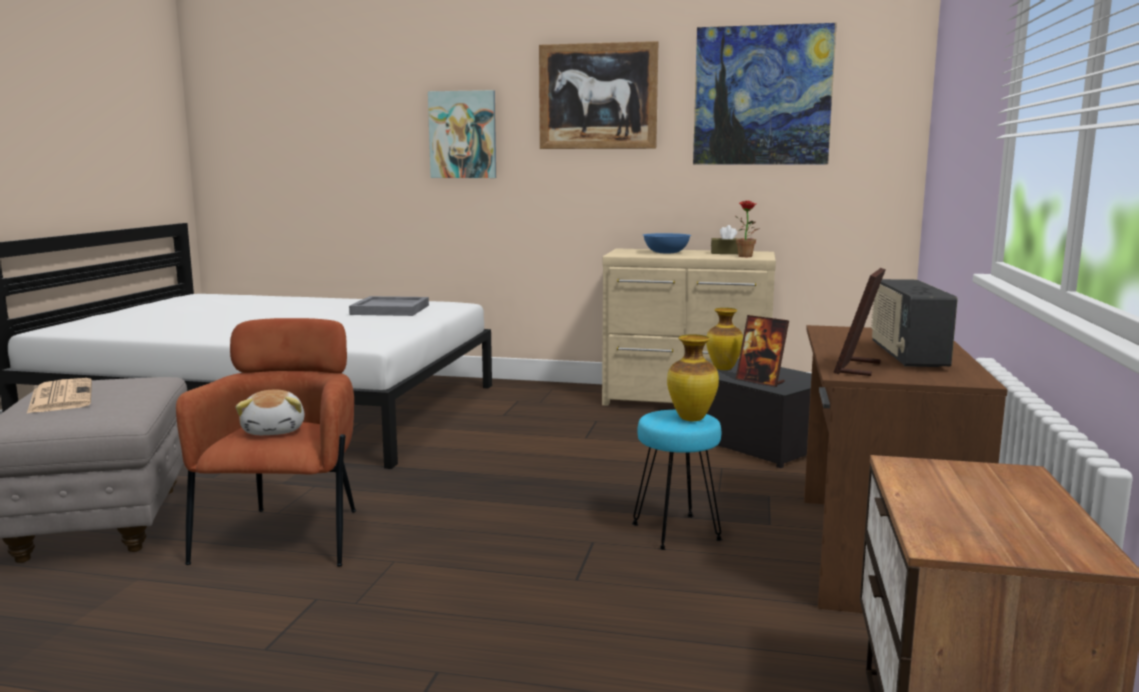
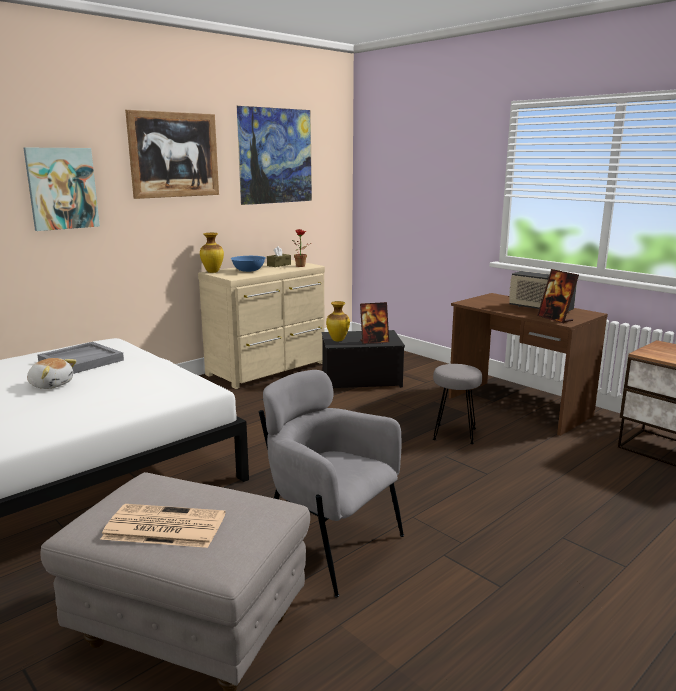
camera: 55 degrees left, 5 degrees up
brown armchair [176,318,356,567] -> grey armchair [259,370,404,598]
plush toy [235,390,305,435] -> plush toy moved to [27,358,77,389]
turquoise stool [632,410,722,550] -> grey stool [433,364,482,444]
vase [667,334,719,421] -> vase moved to [200,233,224,273]

